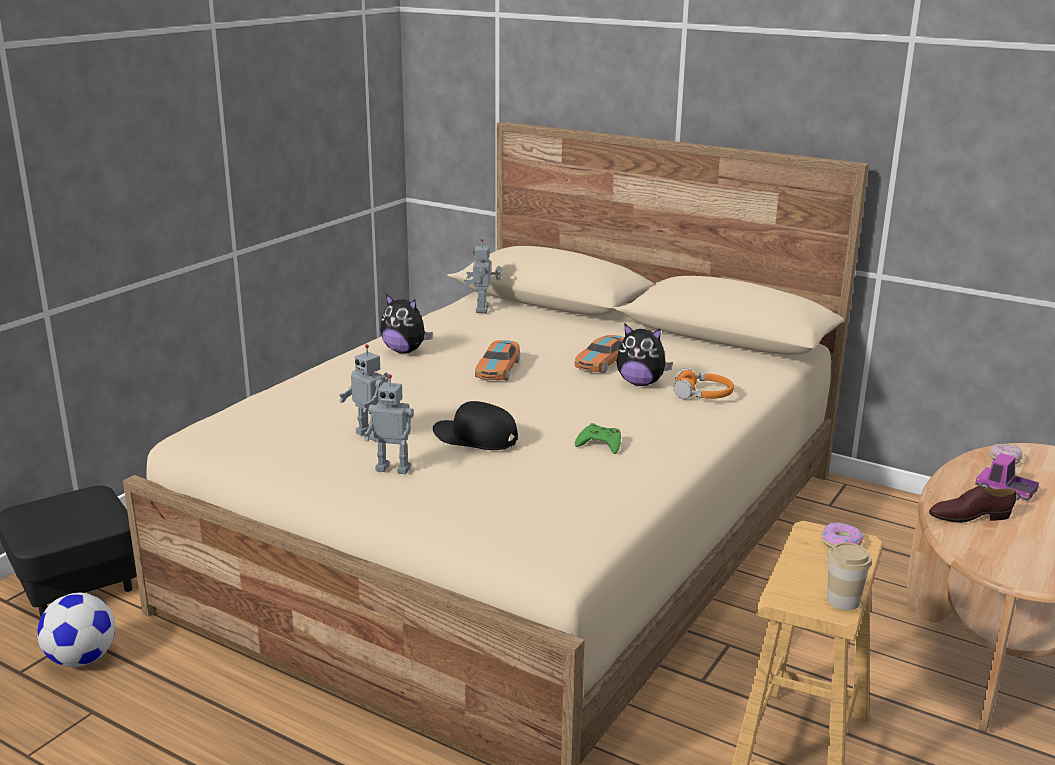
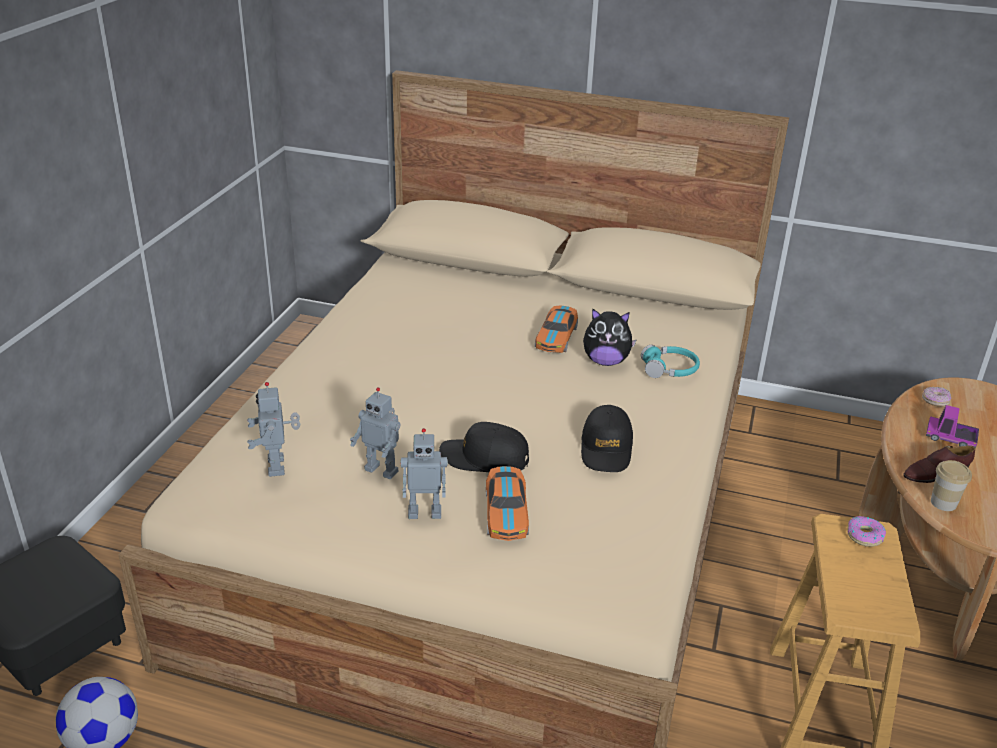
camera: 15 degrees left, 10 degrees up
plush toy [380,294,433,353] -> none
toy robot [464,239,502,313] -> toy robot moved to [247,382,301,477]
toy car [475,340,520,380] -> toy car moved to [486,466,529,541]
green game controller [575,423,621,454] -> black cap [581,405,633,472]
orange headphones [674,369,734,399] -> turquoise headphones [641,345,700,378]
cup [827,542,872,610] -> cup moved to [931,460,972,511]

